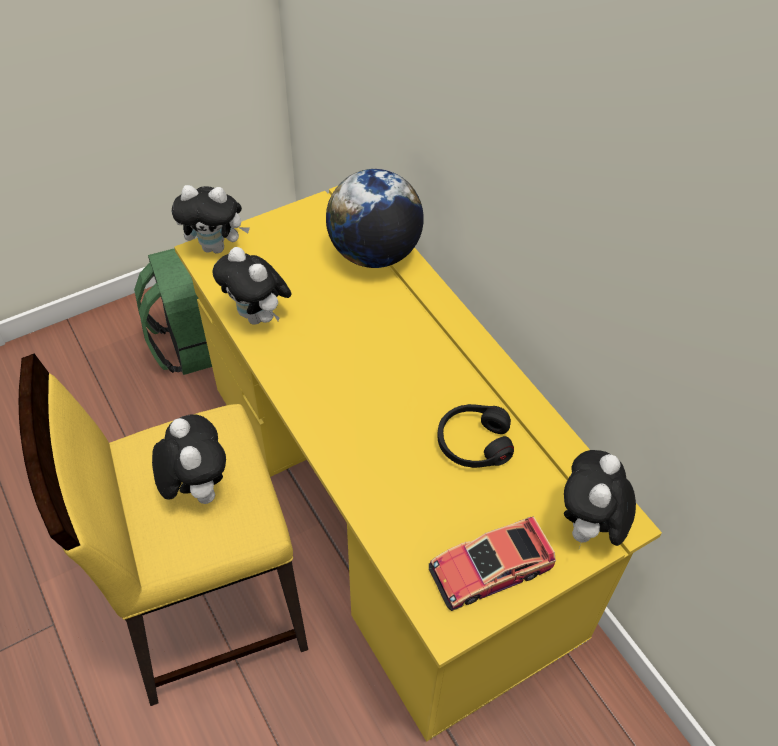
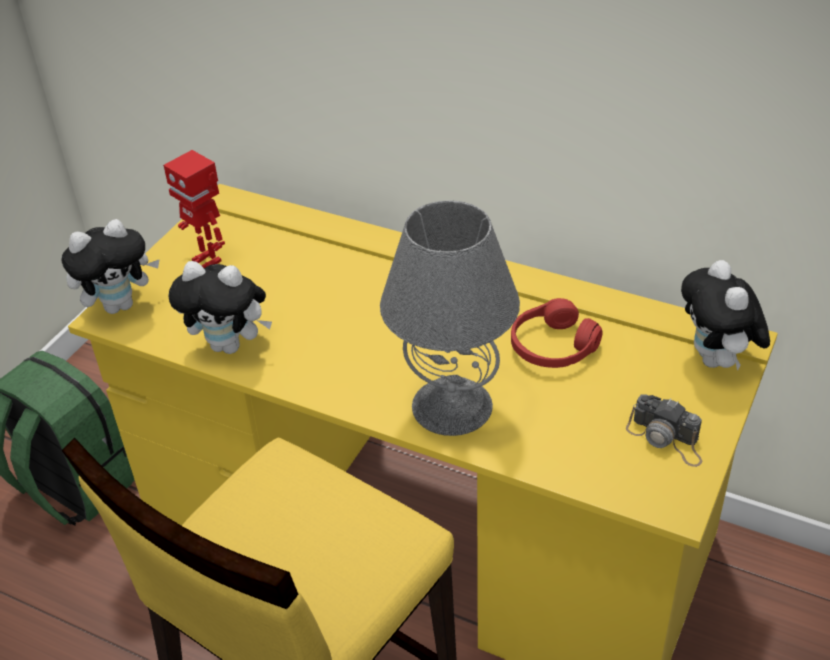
camera: 30 degrees left, 10 degrees down
plush toy [152,414,226,504] -> none
globe [326,169,424,268] -> none
toy car [429,516,556,611] -> camera [626,394,702,467]
black headphones [437,404,514,468] -> red headphones [511,298,603,368]
none -> toy robot [163,150,225,268]
none -> grey table lamp [380,200,520,436]

